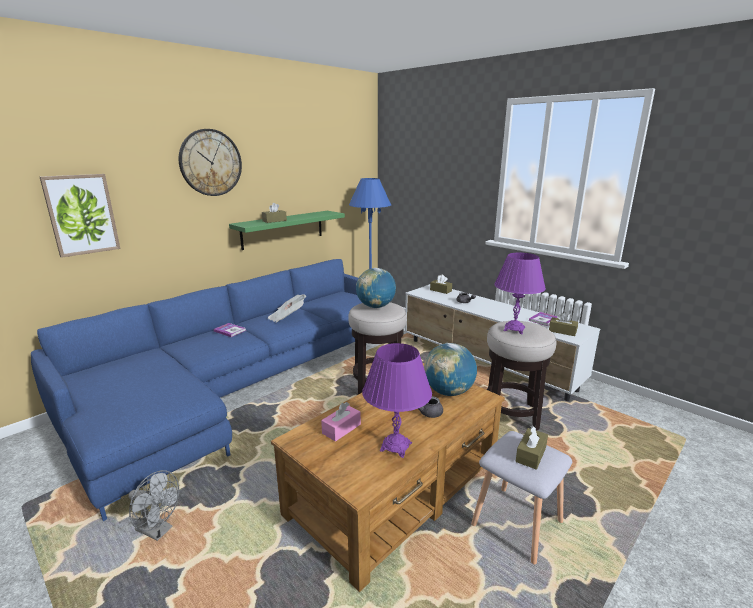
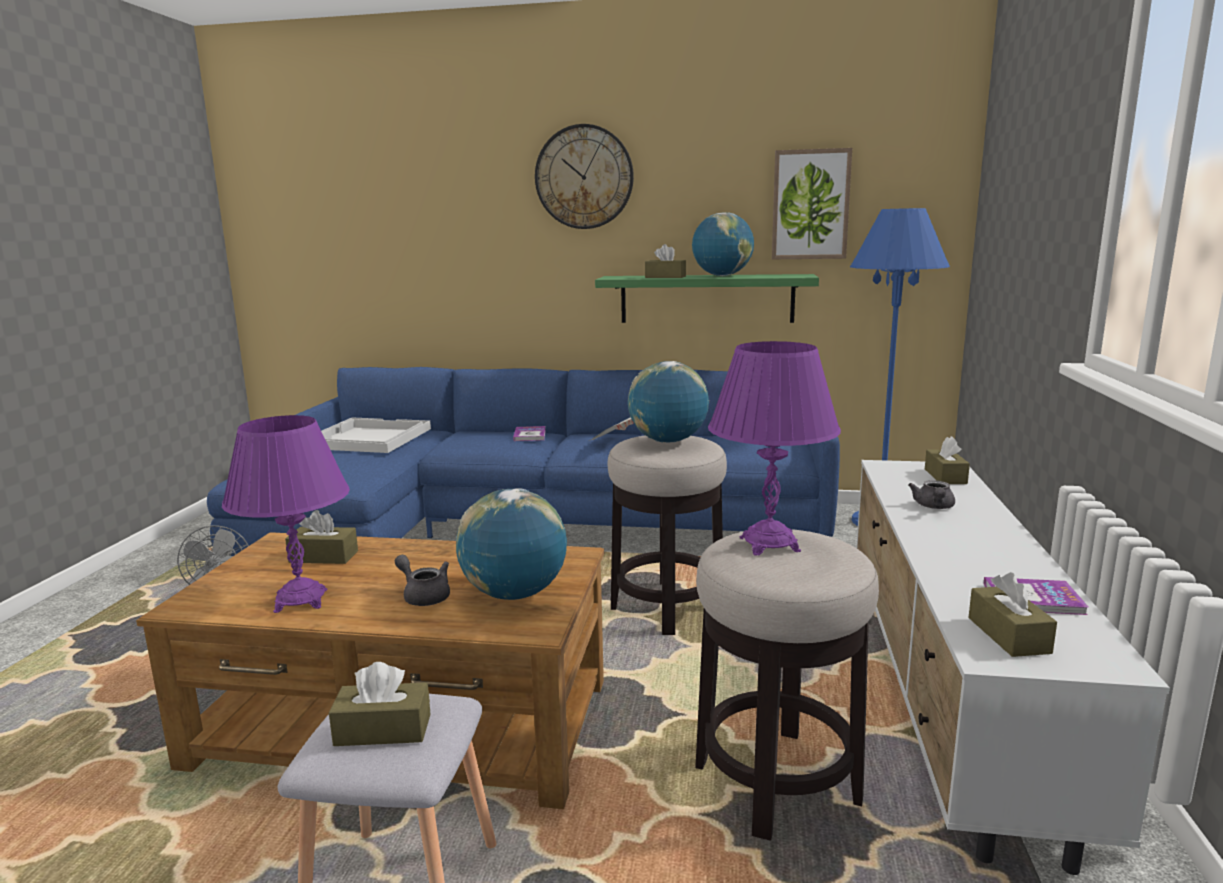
camera: 55 degrees right, 5 degrees down
picture [40,174,121,258] -> picture moved to [772,148,852,259]
pink tissue box [321,402,361,442] -> brown tissue box [285,510,358,564]
none -> white tray [321,418,431,453]
none -> globe [692,212,754,276]

